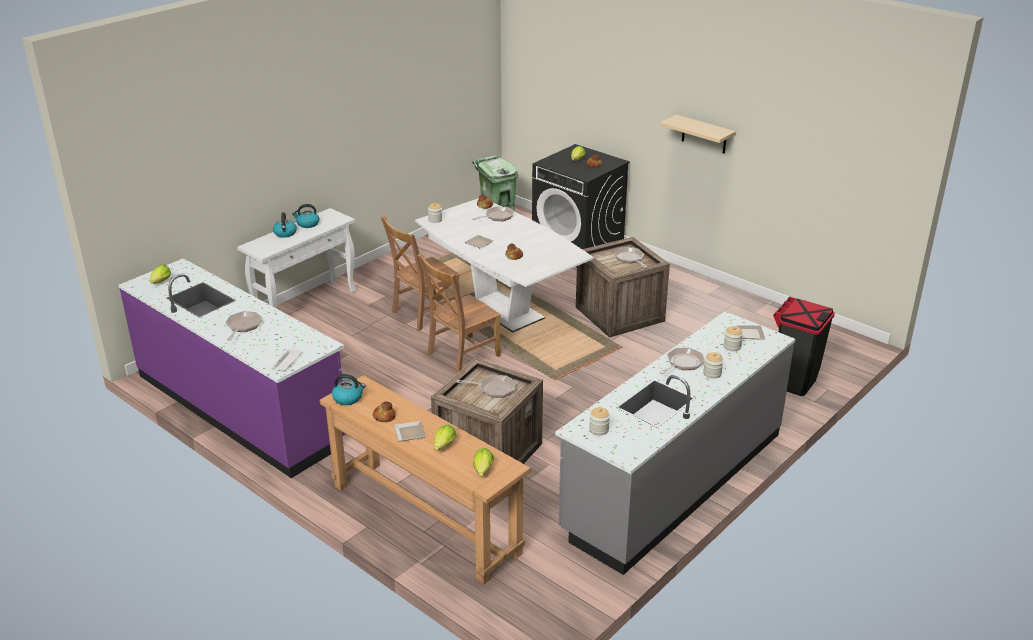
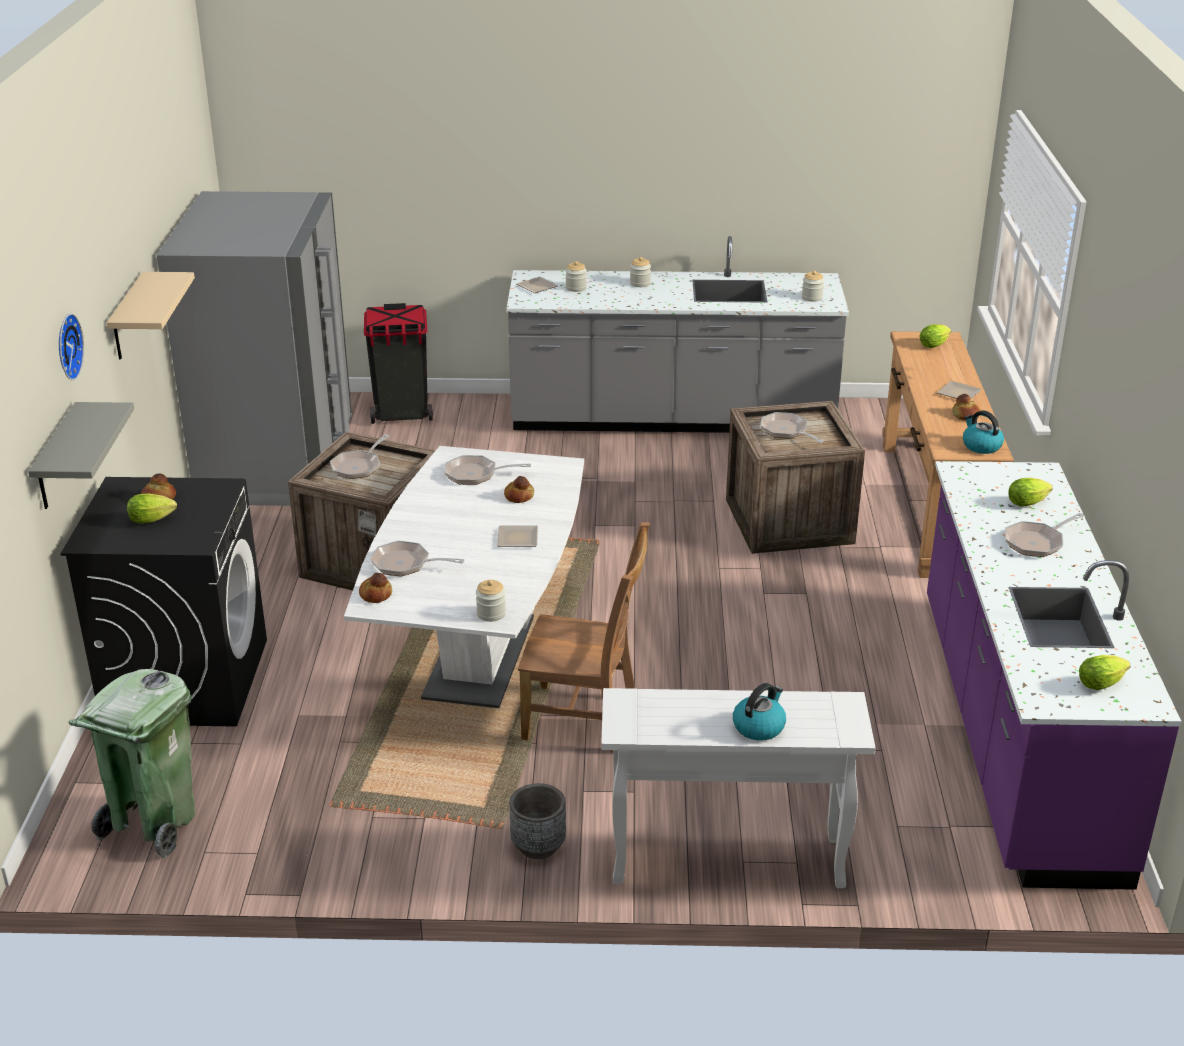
camera: 130 degrees left, 0 degrees up
white tray [271,348,302,372] -> none
kettle [292,204,319,228] -> none
brown chair [417,254,501,374] -> none
lettuce [434,425,456,451] -> lettuce moved to [1008,478,1053,507]
frying pan [659,347,705,374] -> frying pan moved to [444,455,531,485]
none -> grey shelf [28,402,134,509]
none -> wall clock [59,313,84,380]
none -> grey fridge [157,191,352,506]
none -> grey planter [509,783,566,859]

